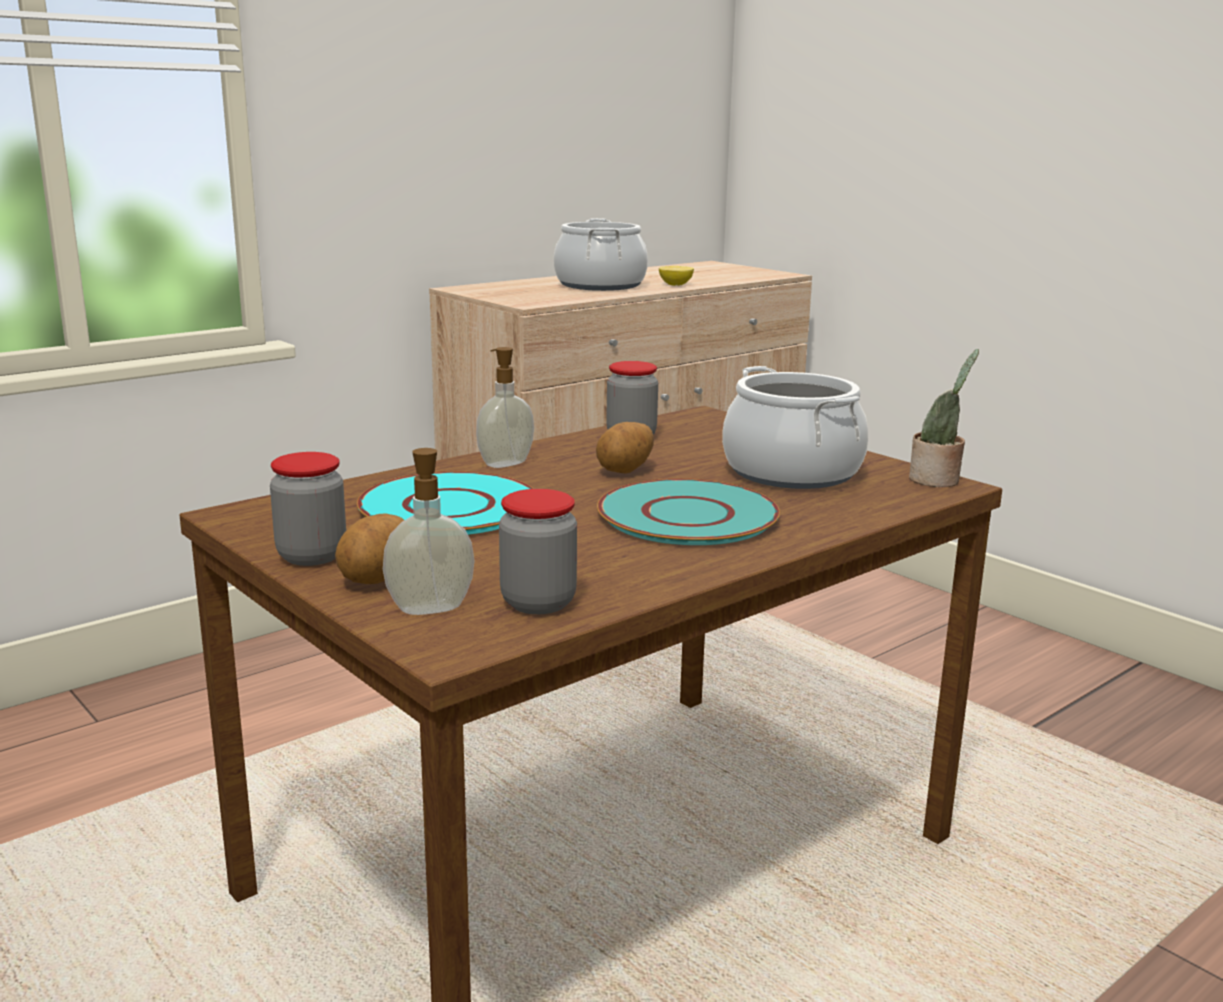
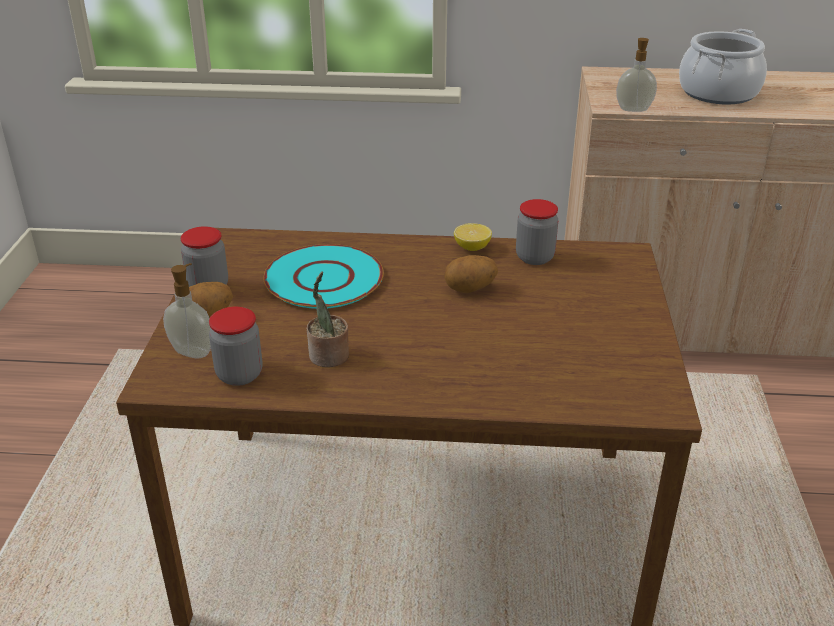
camera: 45 degrees right, 15 degrees up
soap dispenser [476,347,534,468] -> soap dispenser moved to [616,38,657,112]
turquoise plate [597,479,780,545] -> none
lemon [659,266,694,286] -> lemon moved to [454,223,492,251]
cooking pot [722,366,868,489] -> none
potted plant [909,349,979,487] -> potted plant moved to [307,272,349,367]

